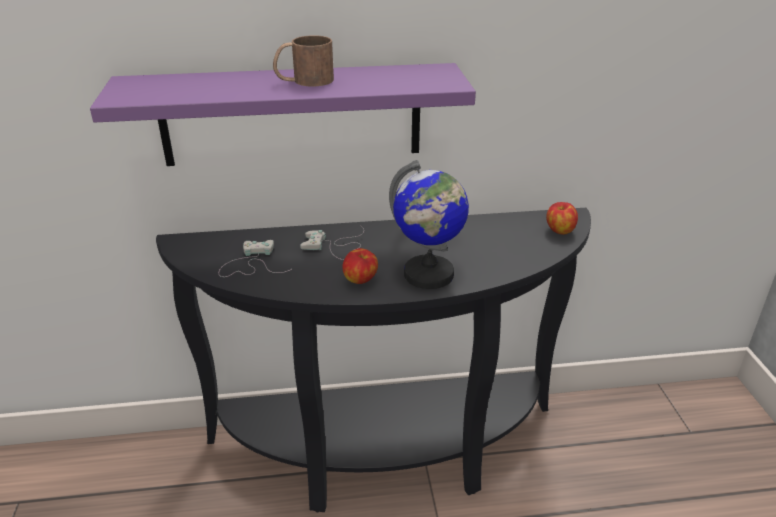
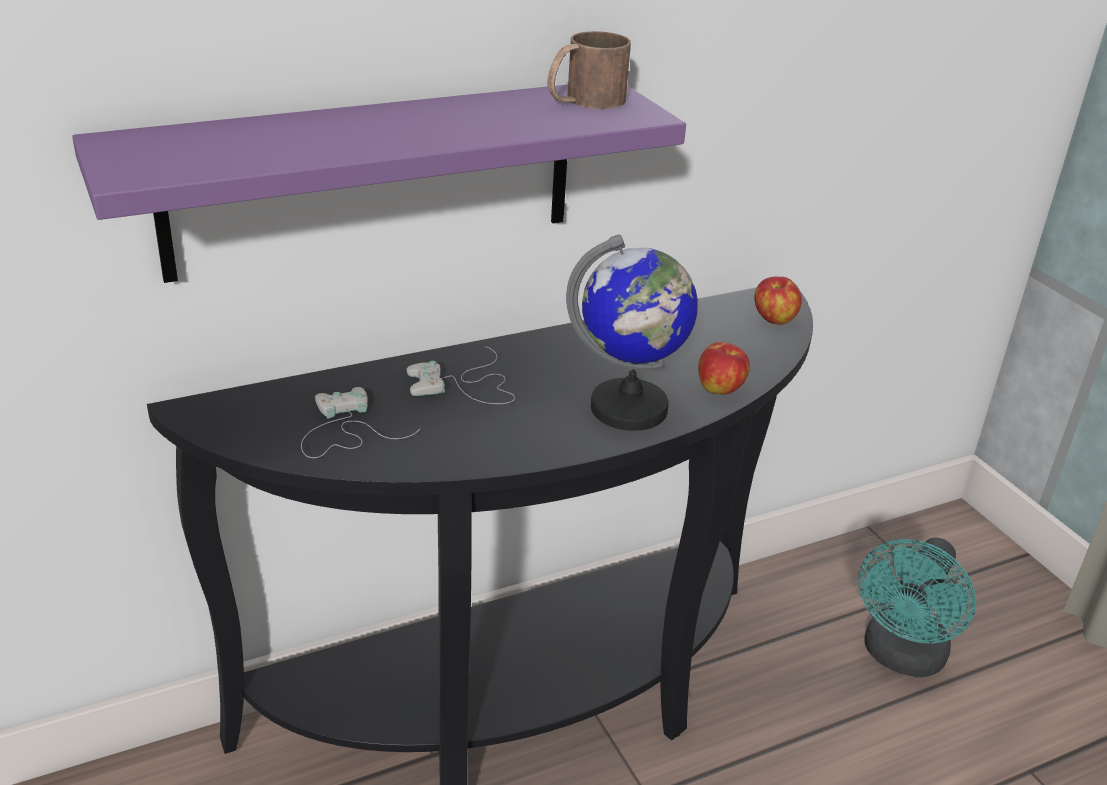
camera: 20 degrees left, 0 degrees up
brown mug [273,35,334,87] -> brown mug moved to [547,31,631,109]
apple [342,248,378,284] -> apple moved to [698,342,750,394]
none -> turquoise fan [858,537,976,677]

